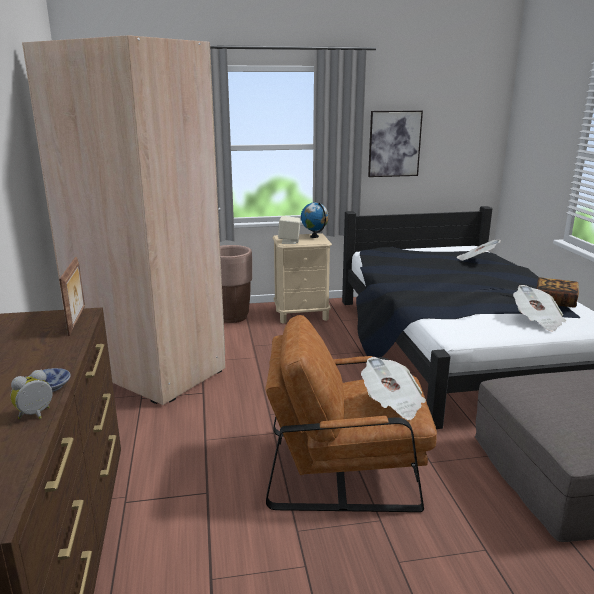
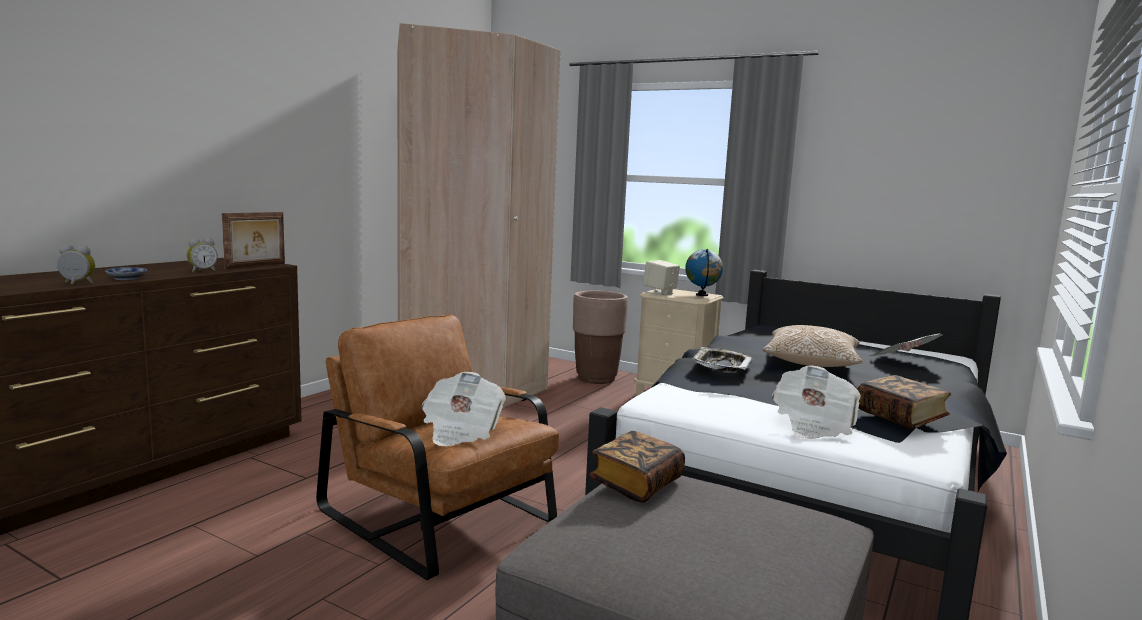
camera: 40 degrees right, 10 degrees down
picture [368,110,423,177] -> none
none -> alarm clock [187,238,218,273]
none -> book [589,431,685,503]
none -> tray [692,347,753,372]
none -> pillow [762,325,862,367]

